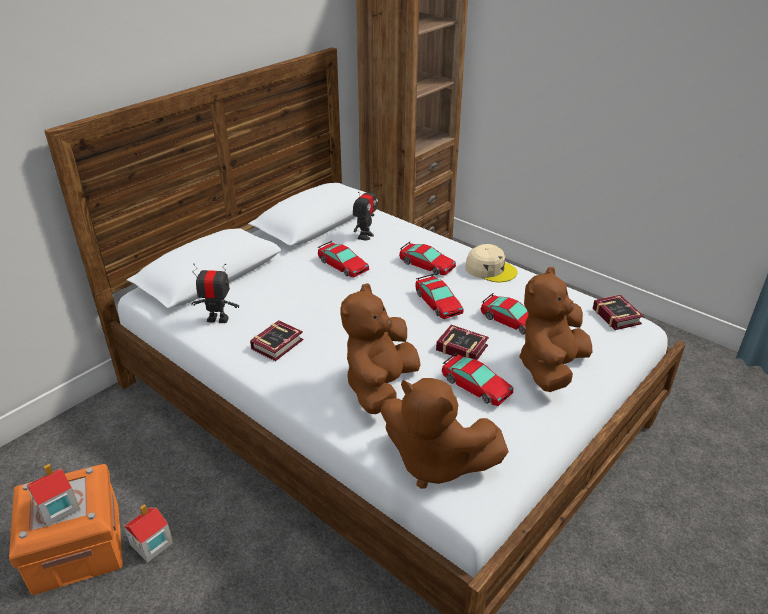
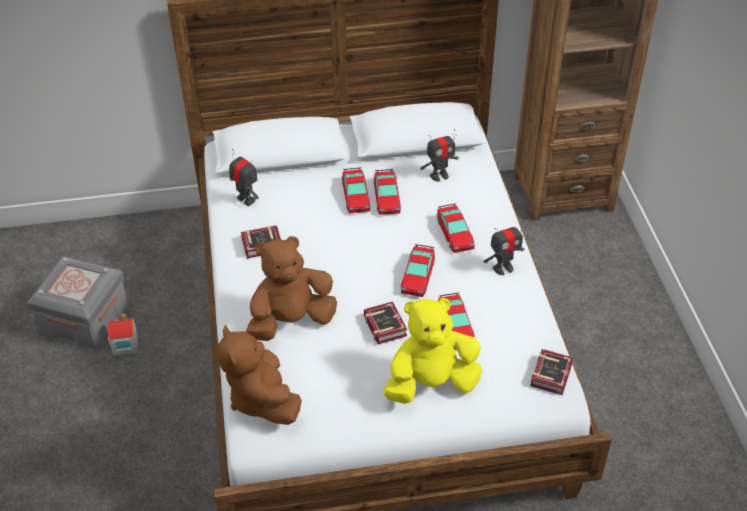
camera: 40 degrees right, 10 degrees up
orange storage box [9,464,123,595] -> grey storage box [27,256,128,349]
toy house [27,464,80,527] -> none
toy car [442,352,513,406] -> toy car moved to [342,167,370,213]
beige cap [465,244,517,282] -> toy robot [483,221,525,275]
brown plush toy [519,267,592,392] -> yellow plush toy [383,298,482,404]

